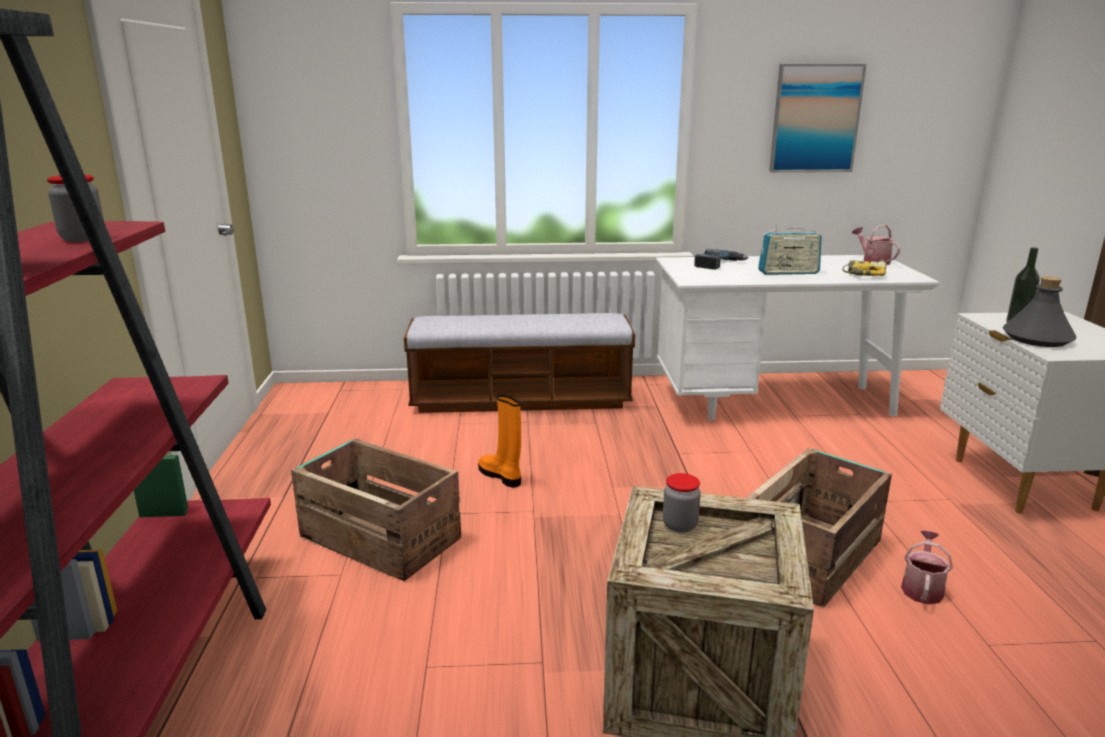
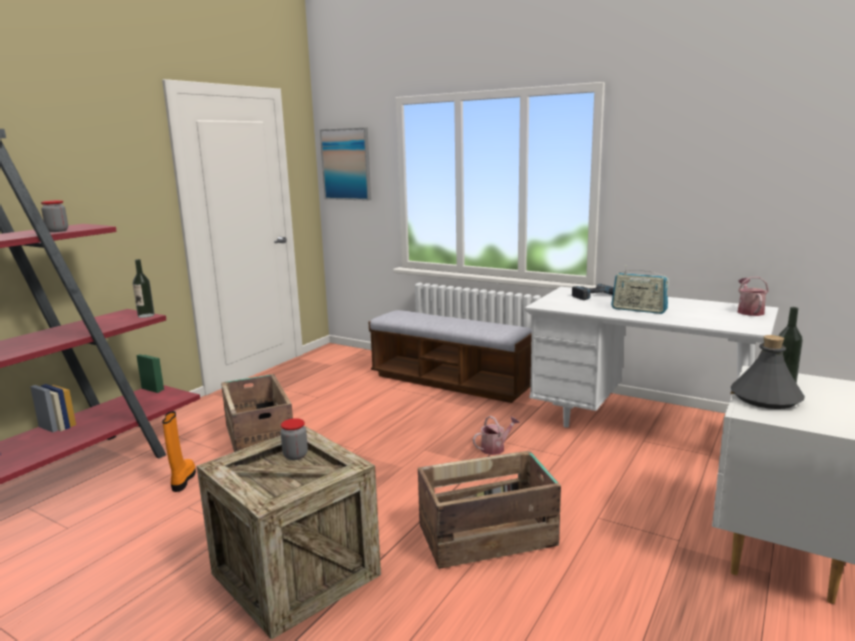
camera: 35 degrees right, 5 degrees down
orange boot [478,395,521,487] -> orange boot moved to [162,411,196,492]
picture [769,64,867,172] -> picture moved to [320,128,371,201]
power drill [843,260,886,276] -> none
watering can [901,530,953,605] -> watering can moved to [473,416,520,455]
none -> bottle [133,259,155,318]

